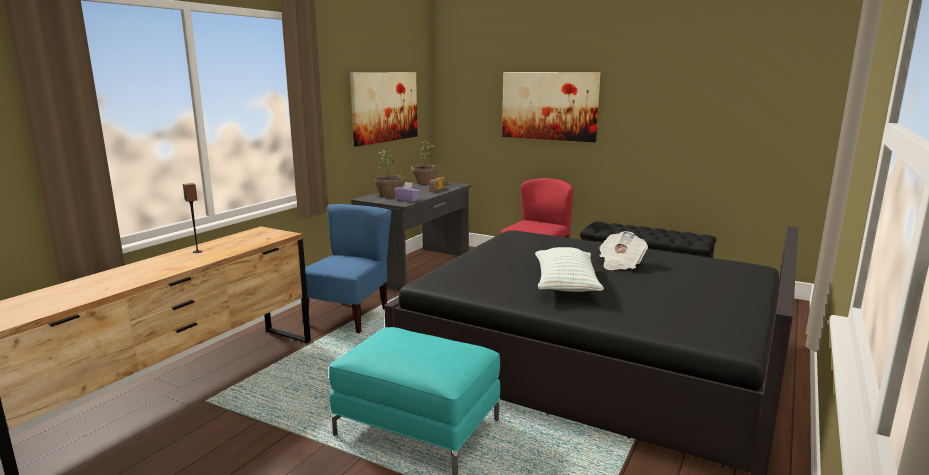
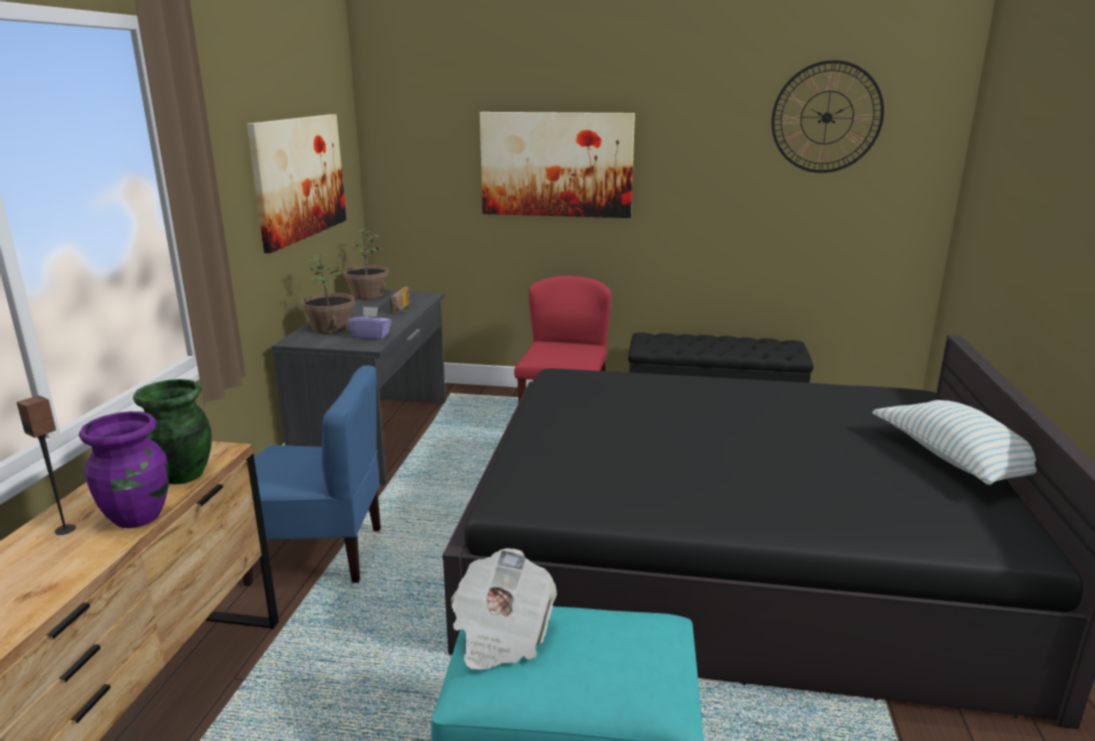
camera: 20 degrees left, 5 degrees up
blue chair [301,204,391,333] -> blue chair turned 90 degrees clockwise [243,365,381,586]
pillow [535,247,604,292] -> pillow moved to [872,400,1037,485]
newspaper [599,231,648,270] -> newspaper moved to [451,548,557,670]
none -> purple vase [79,411,169,528]
none -> green vase [133,379,212,484]
none -> wall clock [771,60,884,173]

